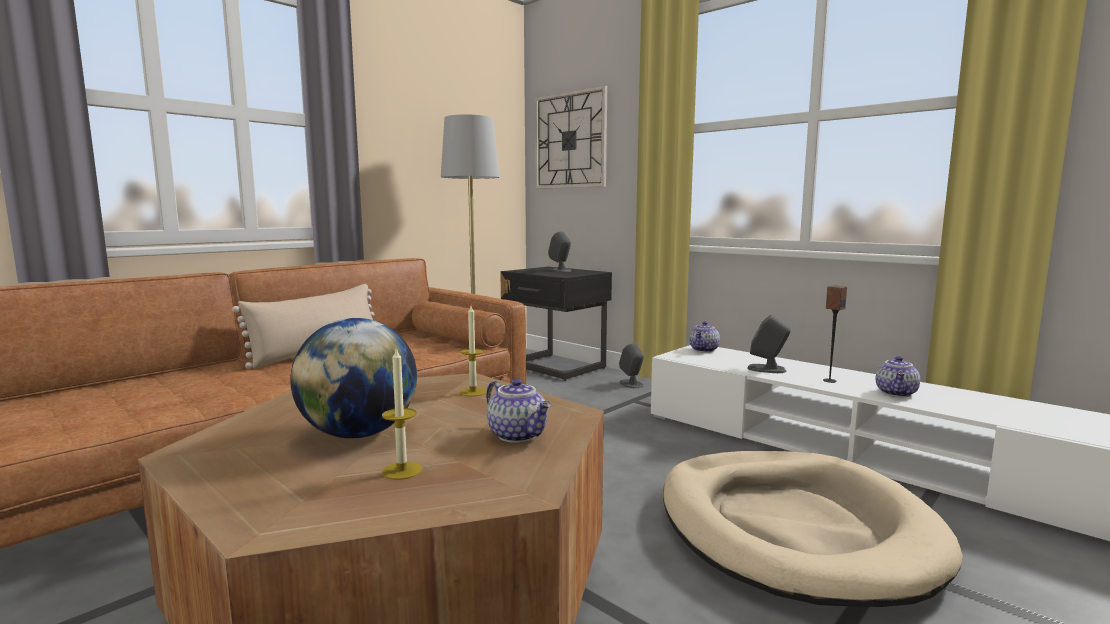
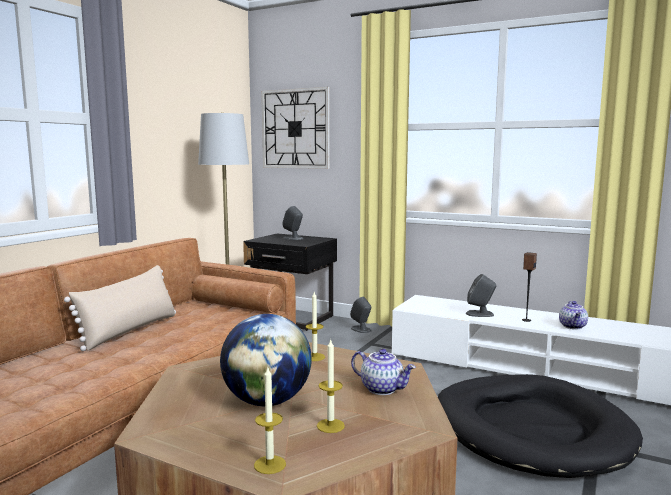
camera: 15 degrees left, 0 degrees up
beige dog bed [663,451,963,607] -> black dog bed [438,374,643,478]
teapot [689,321,720,352] -> none
none -> candle [254,368,286,474]

